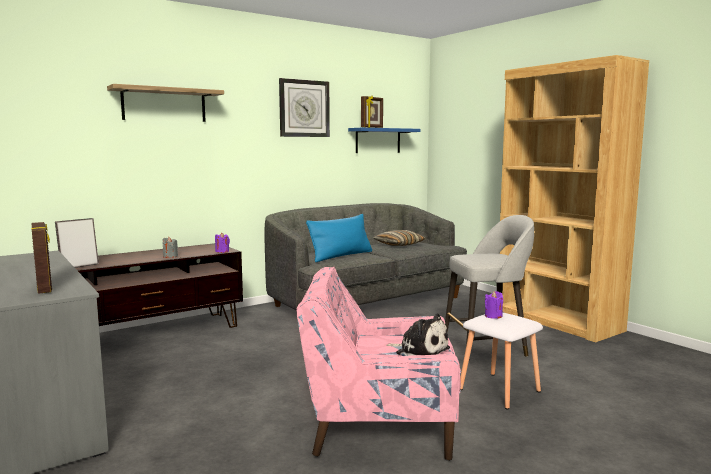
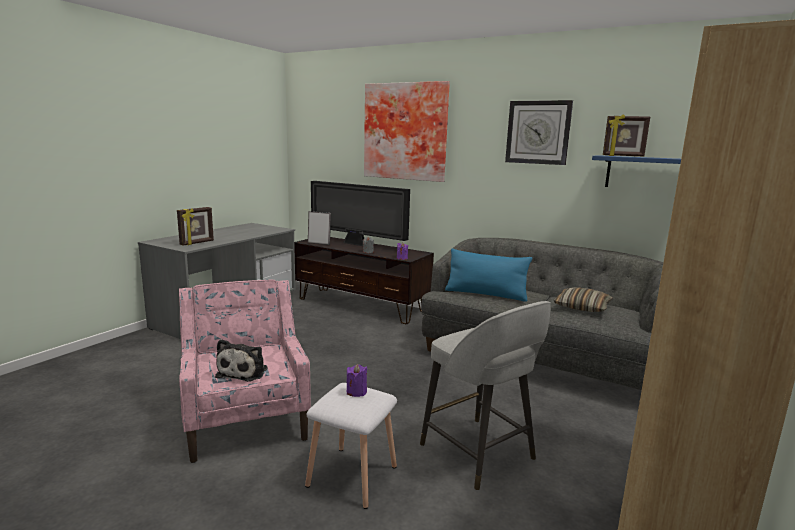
camera: 65 degrees right, 5 degrees up
shelf [107,84,224,122] -> picture [364,81,450,182]
none -> television [311,181,410,246]

